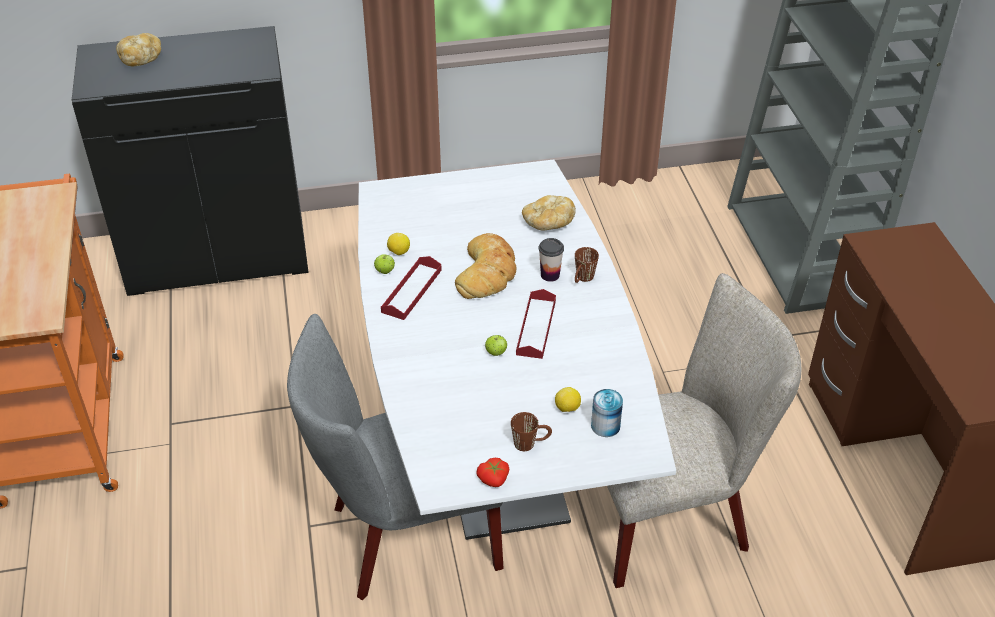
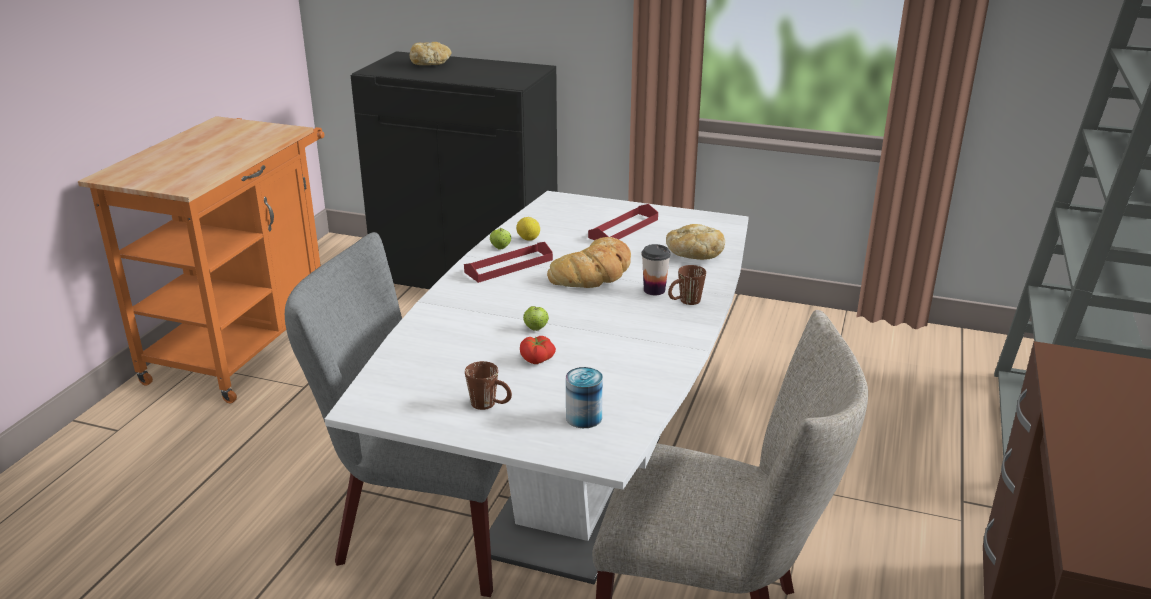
camera: 30 degrees right, 15 degrees down
tomato [476,458,509,487] -> tomato moved to [520,336,556,364]
red tray [516,289,556,359] -> red tray moved to [588,204,658,240]
lemon [555,387,581,412] -> none

